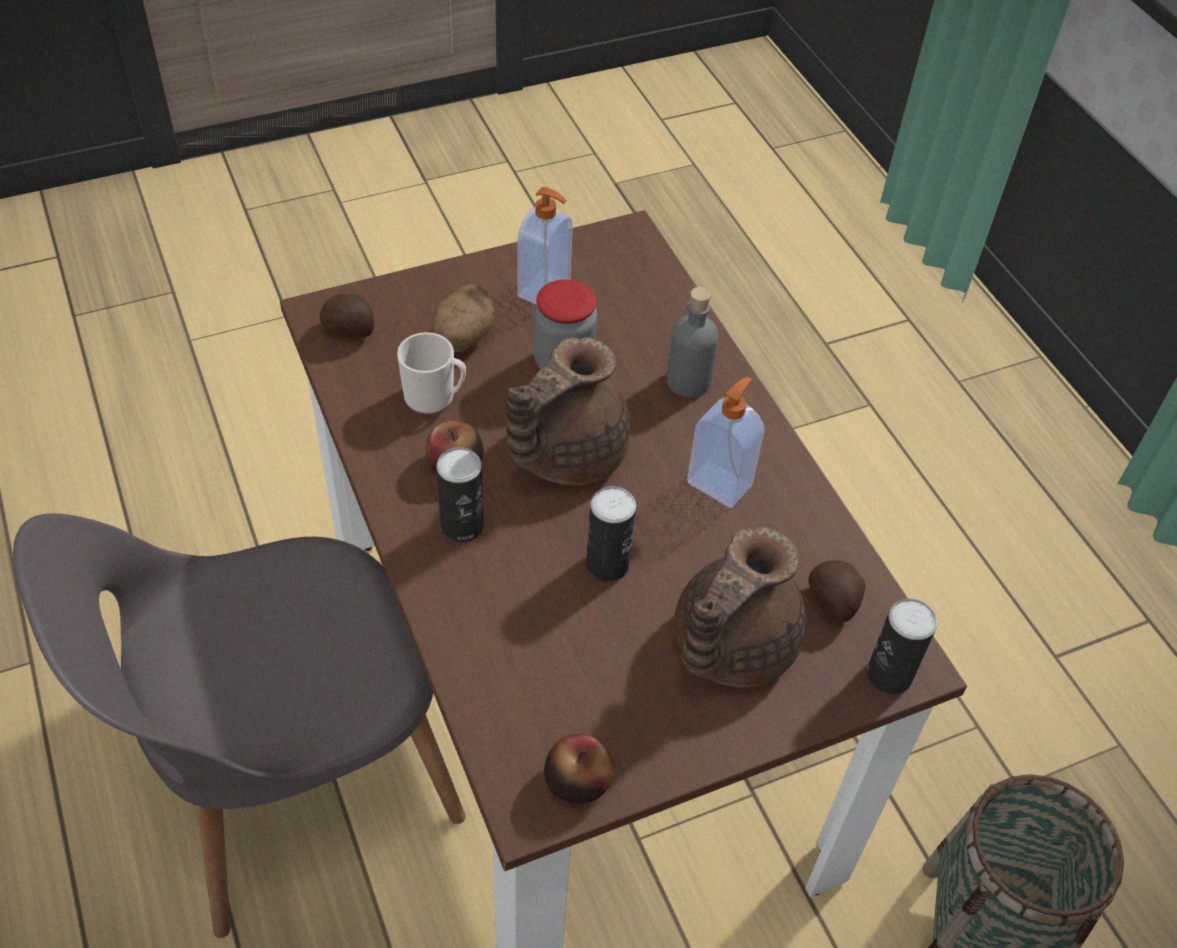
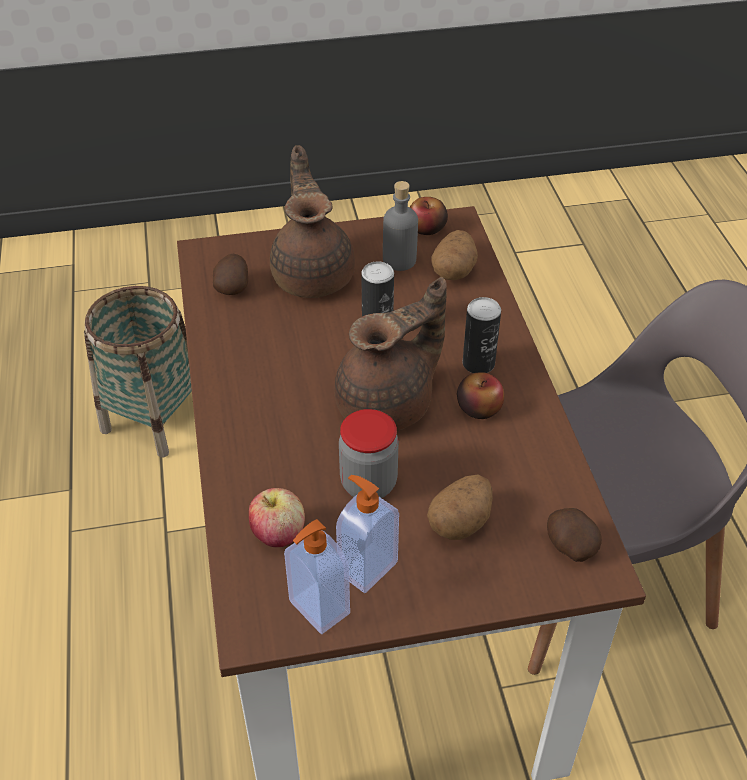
camera: 165 degrees left, 5 degrees down
mug [397,332,466,414] -> none
grey bottle [667,287,719,397] -> grey bottle moved to [383,181,418,271]
brown teapot [674,527,806,688] -> brown teapot turned 60 degrees counterclockwise [270,145,355,298]
soap dispenser [687,377,764,508] -> soap dispenser moved to [284,519,350,634]
can [867,599,937,694] -> none
none -> apple [249,488,305,547]
none -> potato [431,230,478,280]

